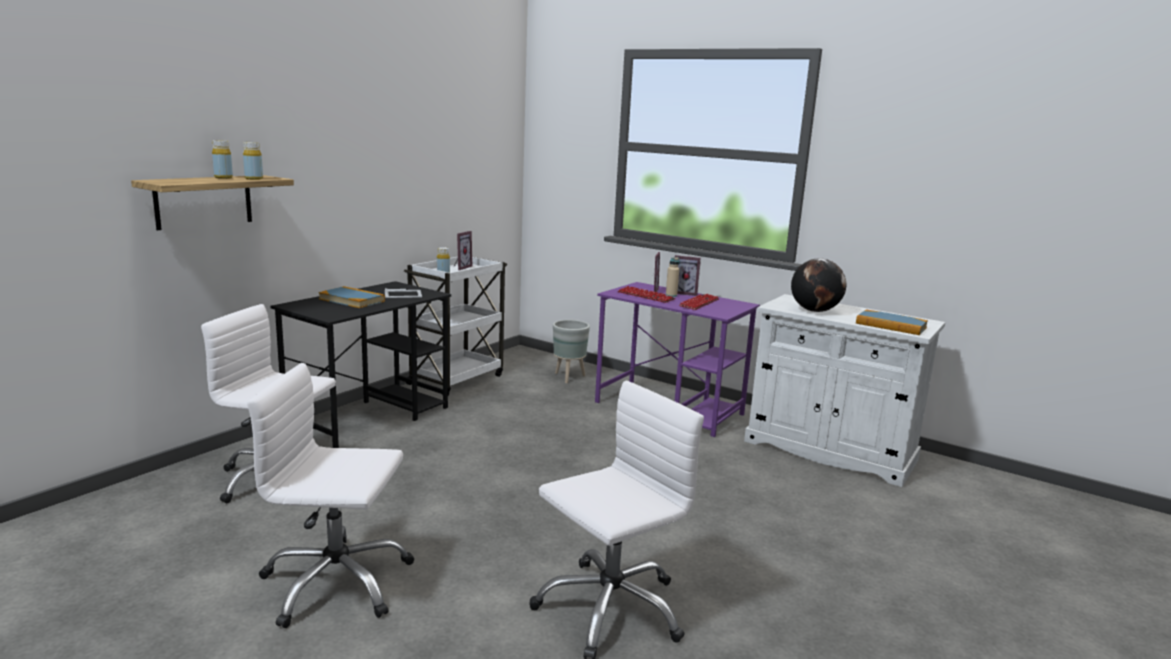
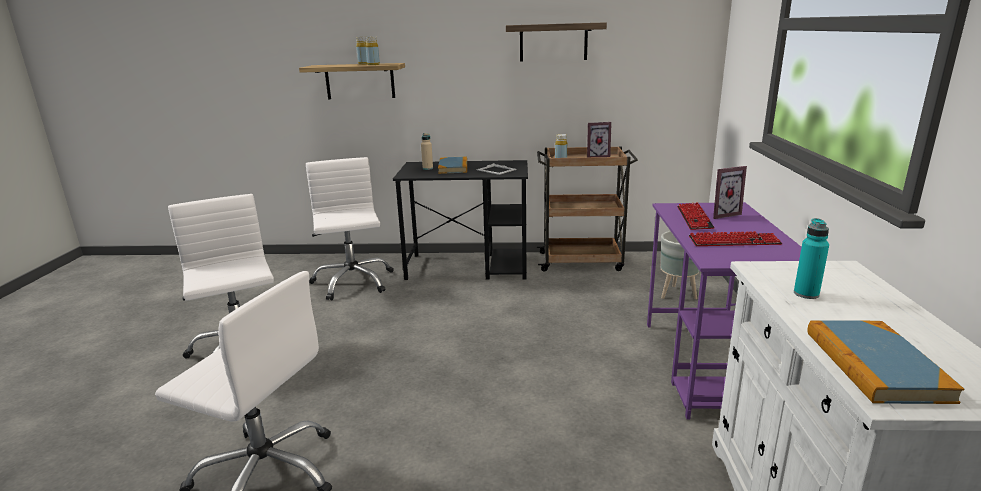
camera: 60 degrees right, 5 degrees up
white cart [404,257,507,396] -> brown cart [537,146,638,272]
beige bottle [666,257,679,297] -> beige bottle moved to [421,133,433,170]
picture frame [675,255,701,296] -> none
globe [791,258,846,312] -> turquoise bottle [794,218,829,299]
none -> shelf [506,22,607,62]

